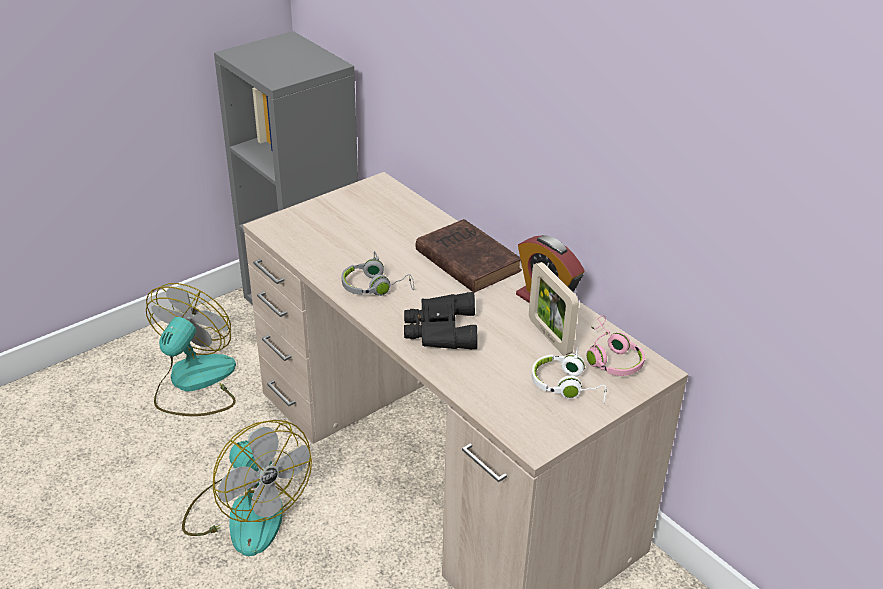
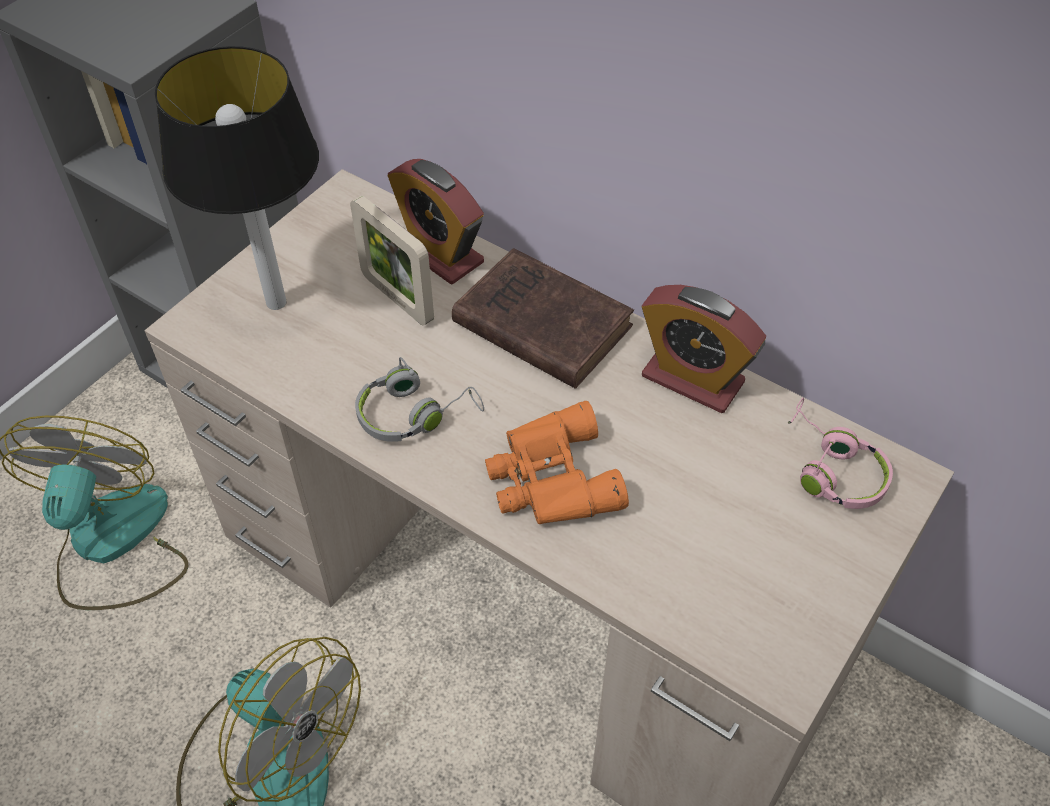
camera: 15 degrees left, 15 degrees up
black binoculars [404,292,478,349] -> orange binoculars [485,401,629,524]
picture frame [529,262,579,356] -> picture frame moved to [350,196,434,326]
white headphones [532,347,607,404] -> none
none -> table lamp [155,46,319,310]
none -> alarm clock [387,159,484,284]

